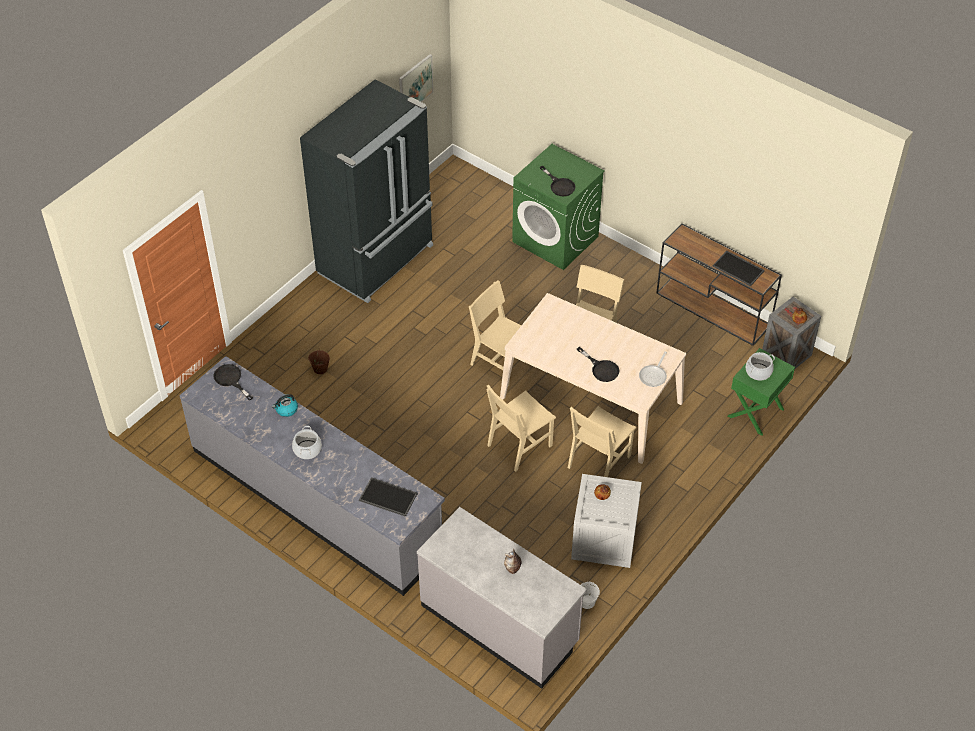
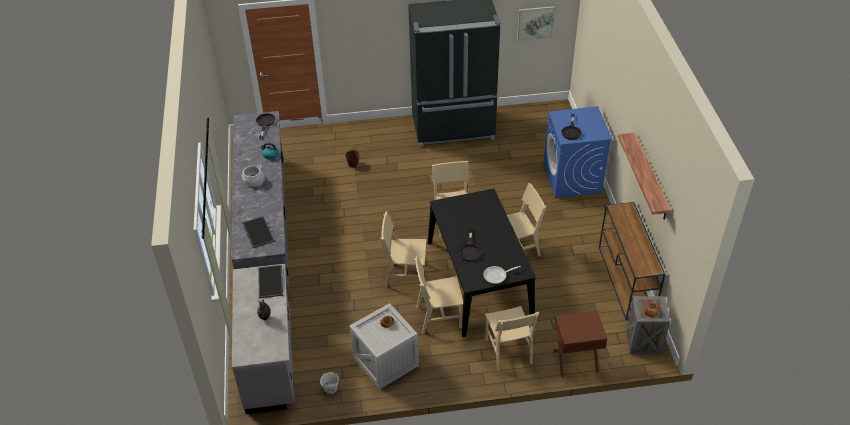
camera: 45 degrees right, 5 degrees down
beige dining table [500,293,686,464] -> black dining table [428,189,536,337]
green washing machine [512,144,605,270] -> blue washing machine [543,106,612,198]
tray [713,251,765,286] -> tray moved to [258,265,283,298]
green nightstand [728,348,795,436] -> brown nightstand [554,311,607,378]
cooking pot [746,352,775,381] -> none
none -> beige chair [485,306,539,371]
none -> shelf [618,133,671,220]

